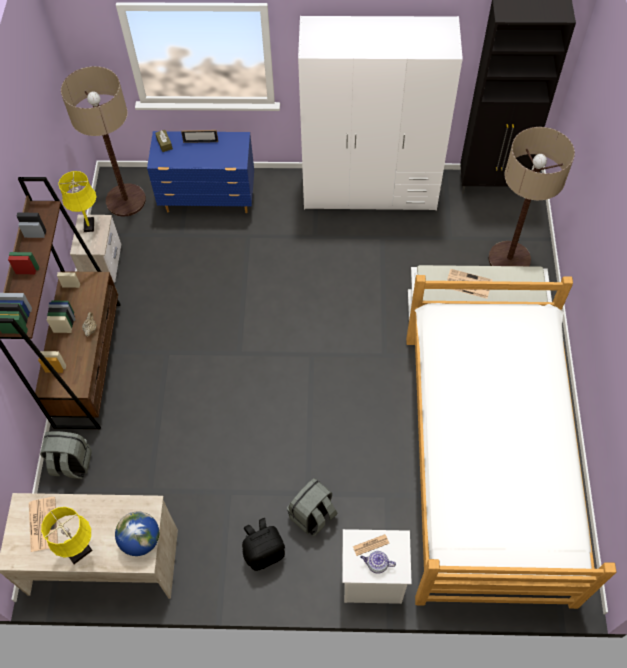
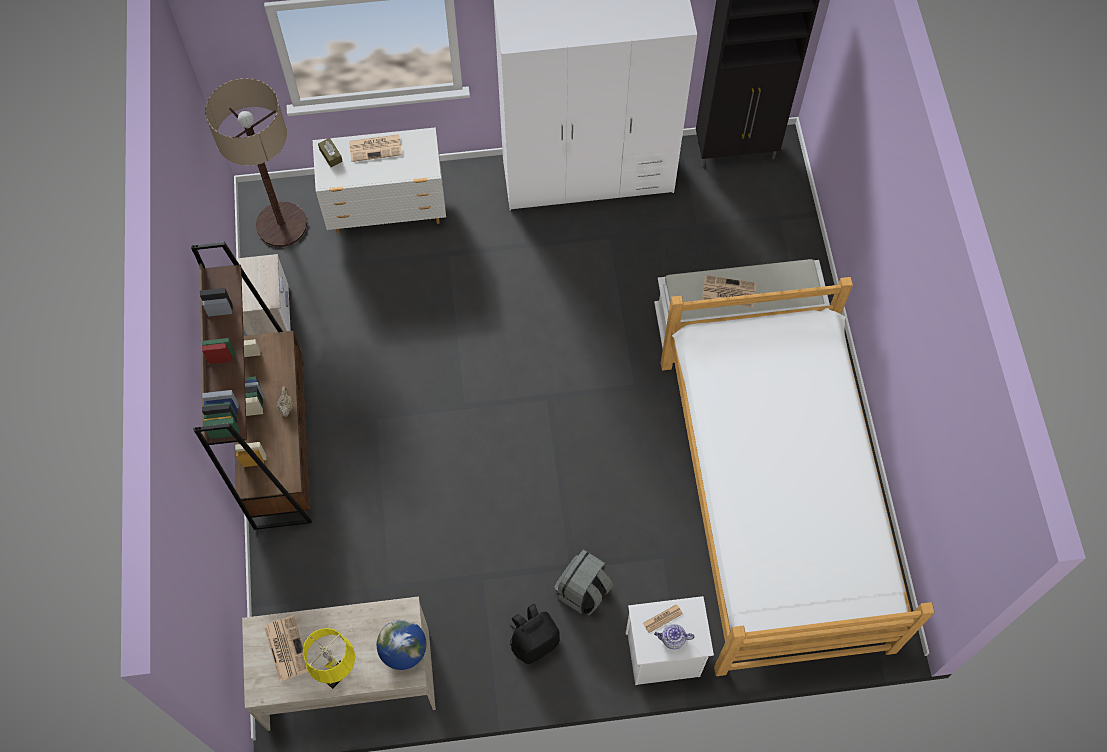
camera: 10 degrees left, 5 degrees up
grey backpack [40,431,92,479] -> none
yellow table lamp [58,171,97,232] -> none
blue dresser [147,131,254,213] -> white dresser [313,127,446,235]
picture frame [181,130,218,143] -> newspaper [349,134,402,162]
floor lamp [488,127,575,266] -> none

